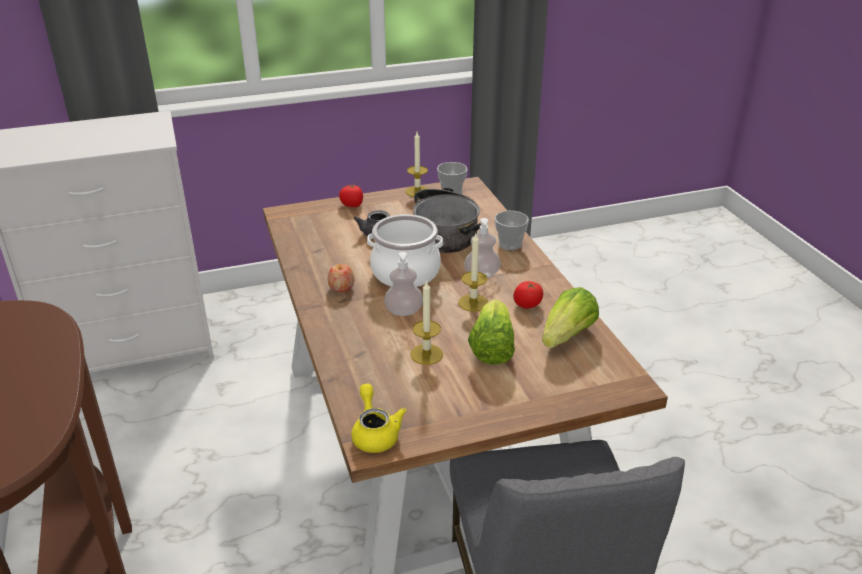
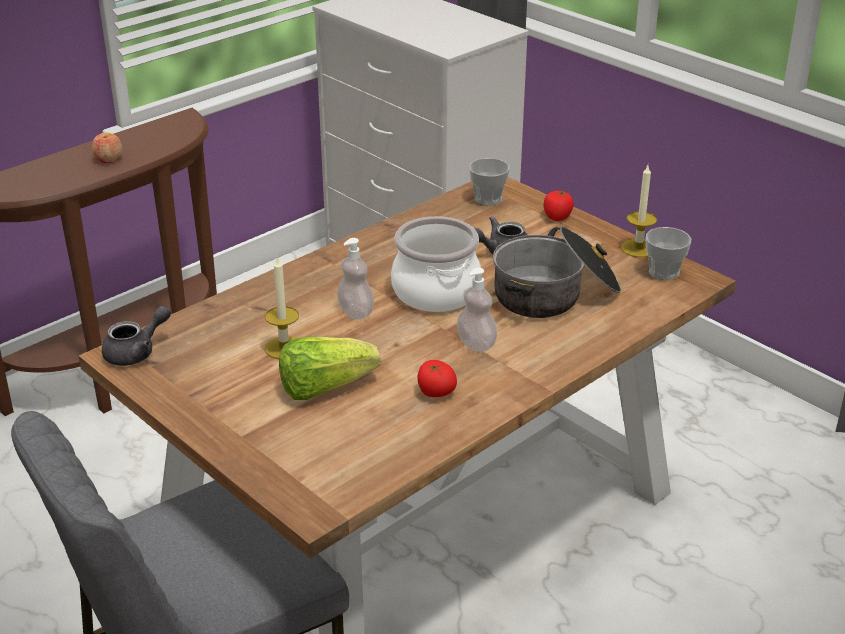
camera: 65 degrees right, 0 degrees up
apple [328,264,354,292] -> apple moved to [92,132,122,163]
yellow teapot [351,384,407,453] -> grey teapot [102,305,171,366]
candle [458,233,488,312] -> none
cup [495,211,529,250] -> cup moved to [469,158,510,206]
lettuce [542,287,599,348] -> none

